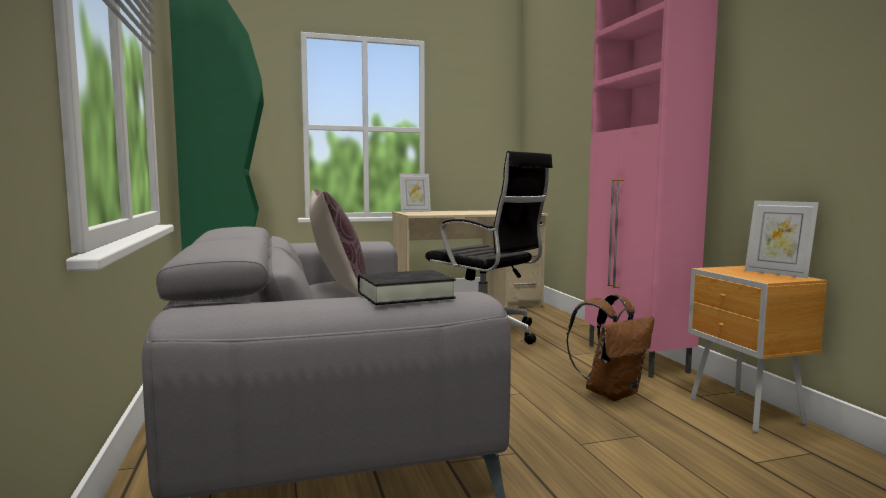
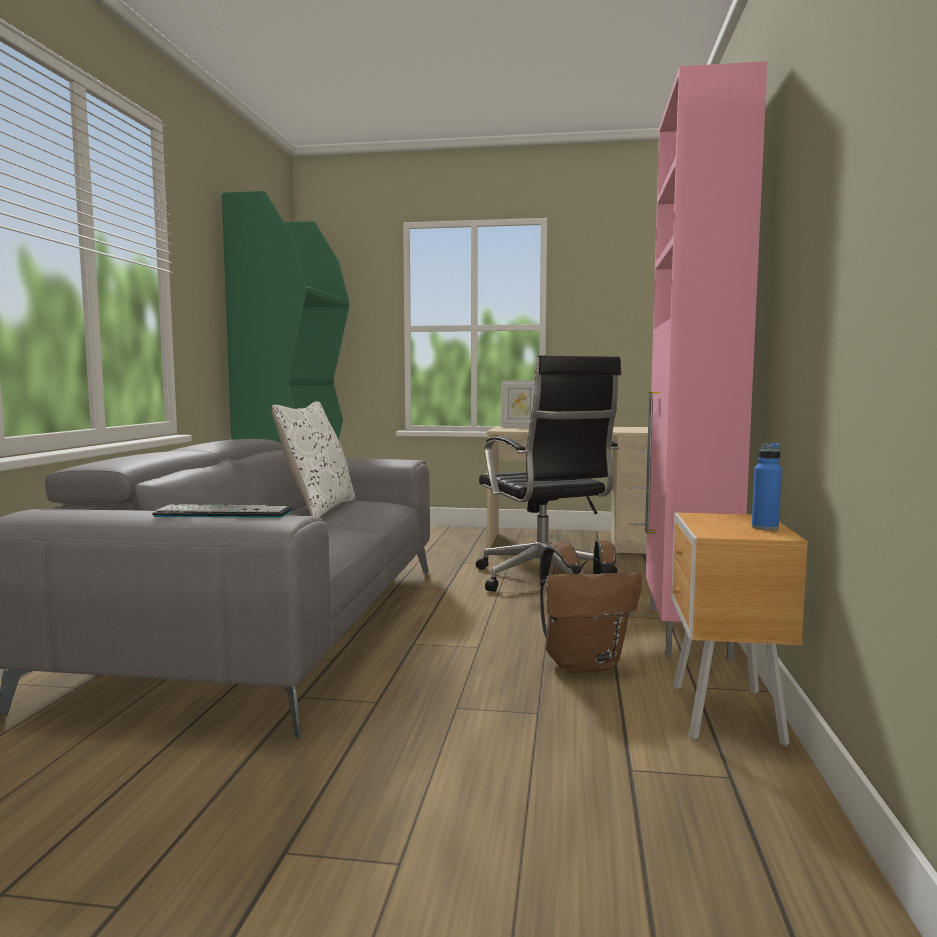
camera: 25 degrees right, 0 degrees up
brown pillow [309,189,366,297] -> white pillow [271,401,355,517]
black book [358,270,456,305] -> keyboard [152,504,293,518]
picture frame [745,200,819,278] -> blue bottle [752,443,782,530]

